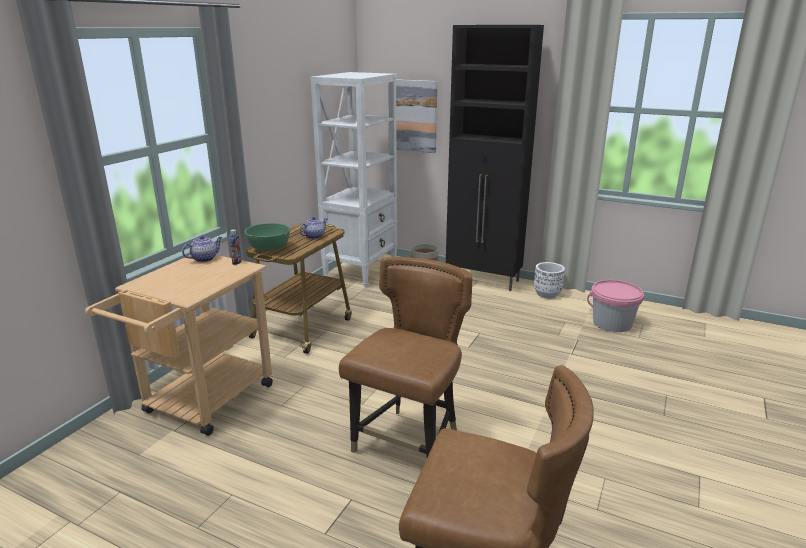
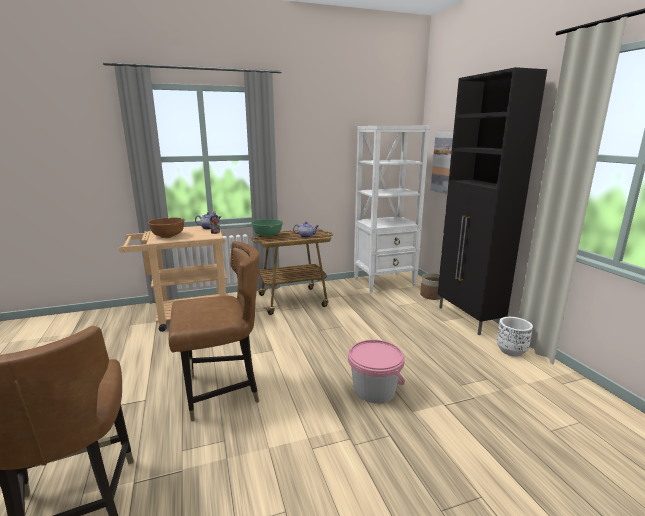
camera: 45 degrees right, 5 degrees down
pink bucket [587,280,644,332] -> pink bucket moved to [348,340,405,404]
none -> brown bowl [148,218,185,238]

